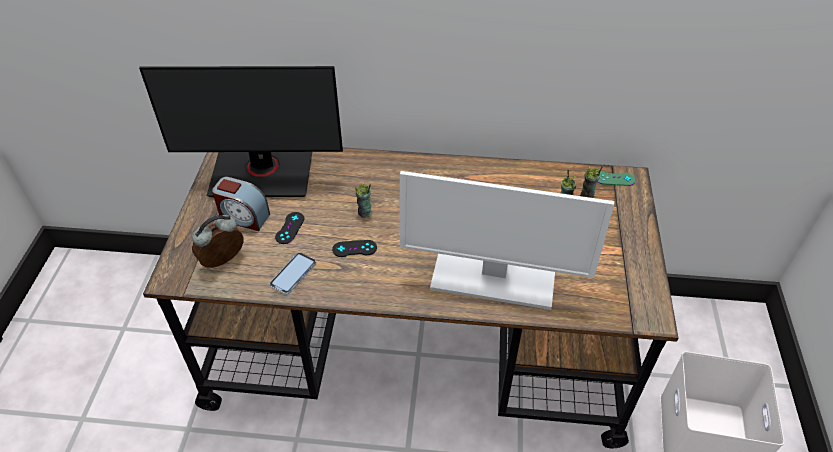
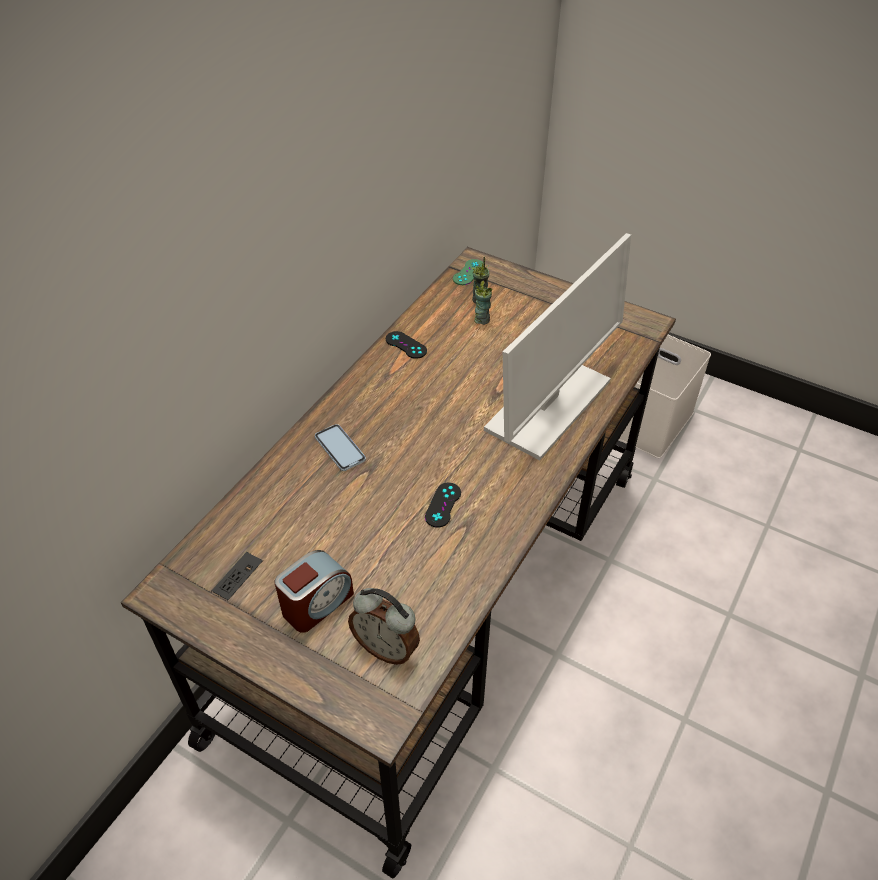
camera: 65 degrees left, 0 degrees up
monitor [139,66,343,197] -> none
alarm clock [192,215,244,268] -> alarm clock turned 45 degrees counterclockwise [348,588,420,665]
phone [269,252,316,294] -> phone moved to [315,424,366,471]
black game controller [275,212,304,244] -> black game controller moved to [386,331,427,359]
cup [355,182,372,218] -> none

